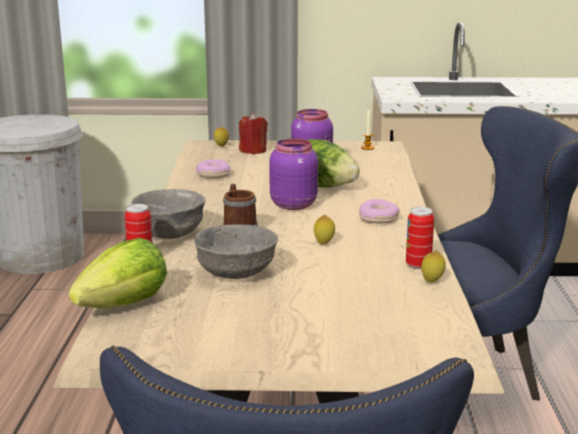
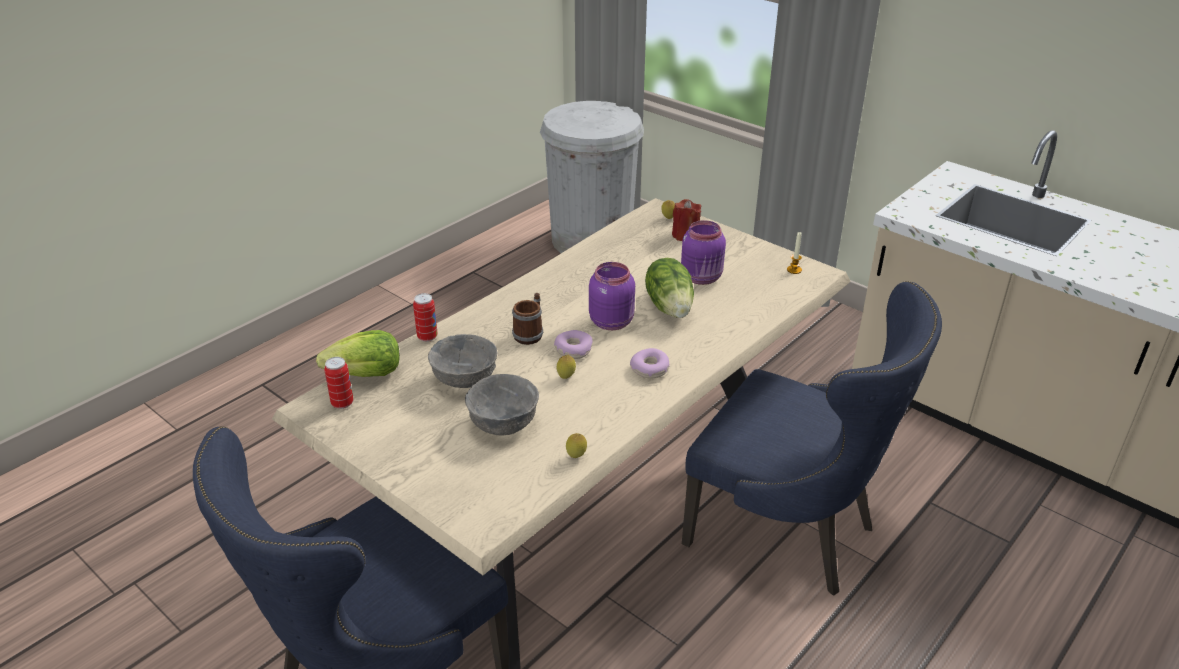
camera: 40 degrees right, 15 degrees up
grey bowl [131,189,205,239] -> grey bowl moved to [465,374,539,435]
donut [196,159,231,178] -> donut moved to [554,330,593,359]
can [406,207,434,269] -> can moved to [324,357,353,409]

